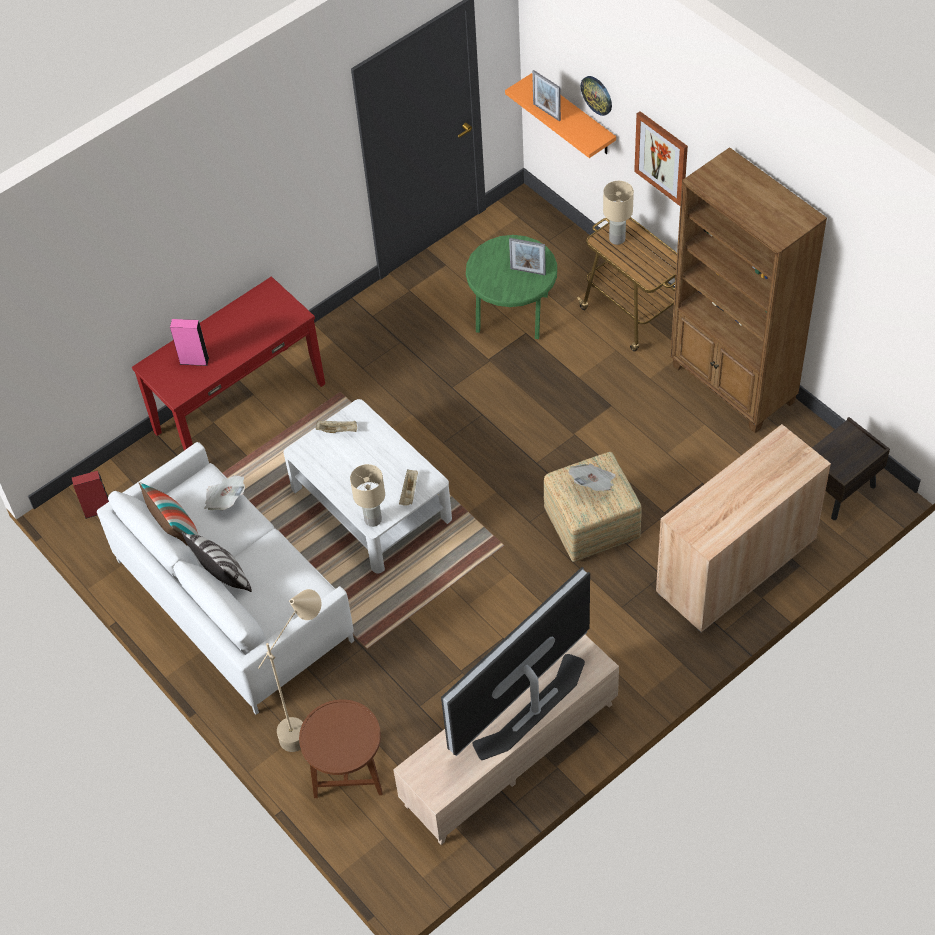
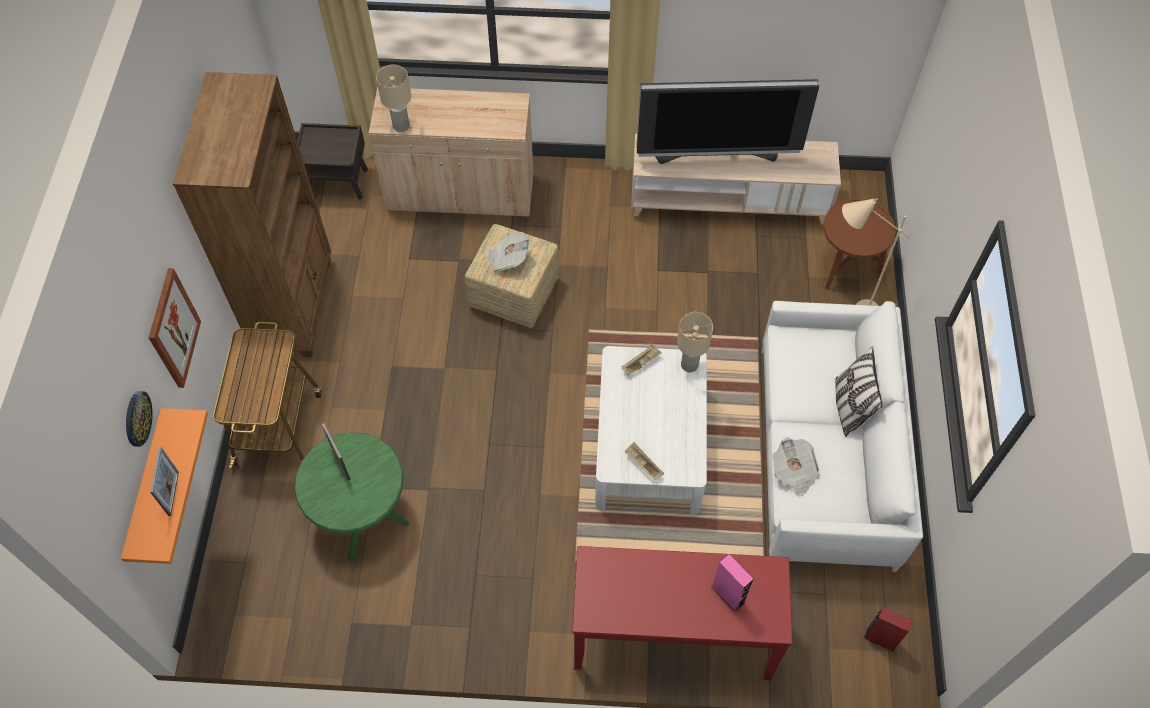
camera: 140 degrees left, 5 degrees up
pillow [139,482,198,546] -> none
beige table lamp [603,181,634,245] -> beige table lamp moved to [376,64,411,132]

